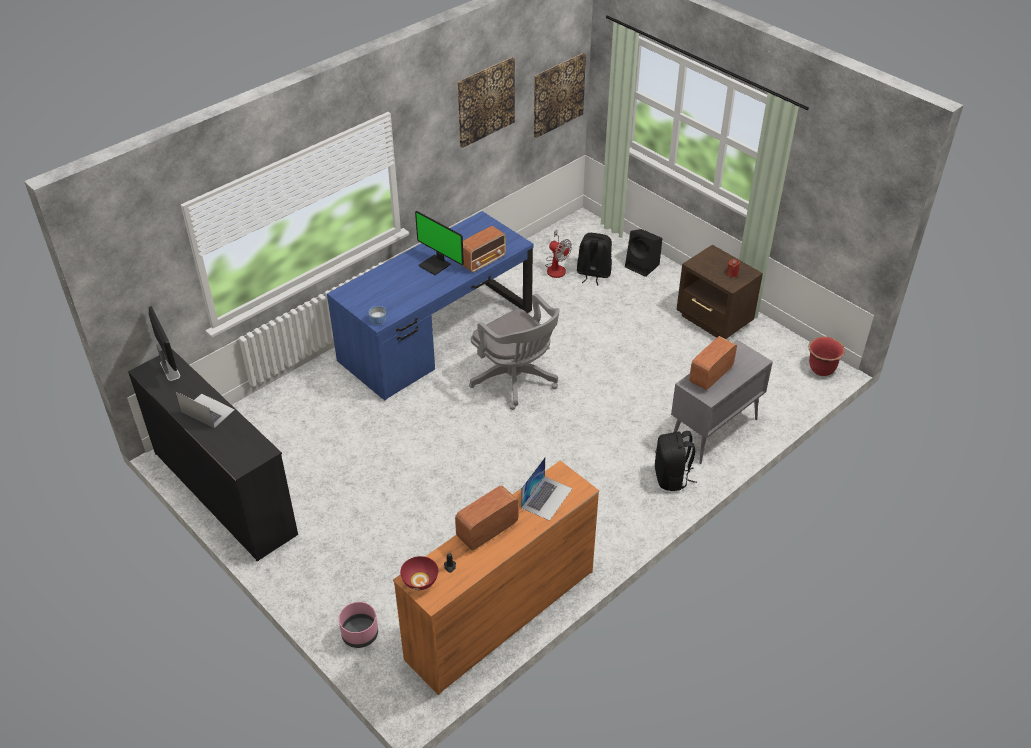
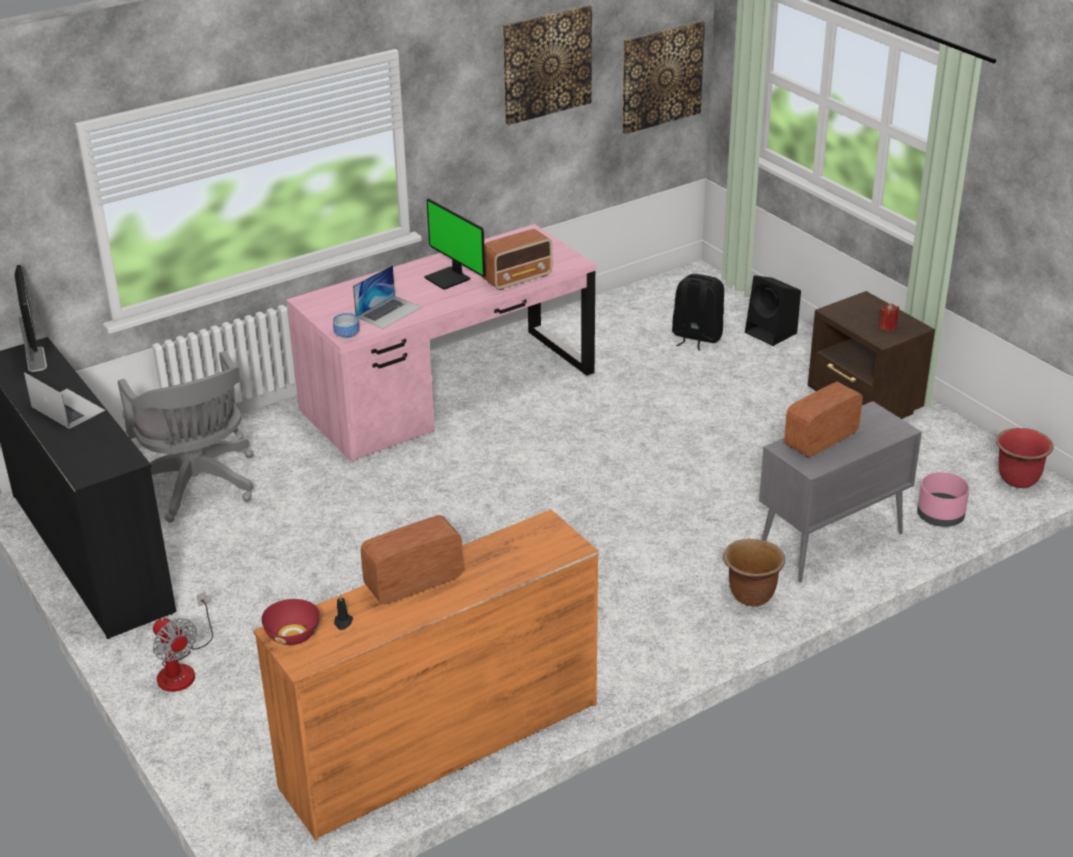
camera: 10 degrees right, 10 degrees down
blue desk [327,211,534,401] -> pink desk [286,224,596,462]
pink planter [339,602,378,648] -> pink planter moved to [917,472,970,527]
grey office chair [469,294,559,410] -> grey office chair moved to [118,351,254,522]
laptop [521,457,572,521] -> laptop moved to [353,265,422,329]
fan [545,230,572,278] -> fan moved to [153,592,213,692]
black backpack [655,431,697,491] -> brown planter [723,539,785,607]

